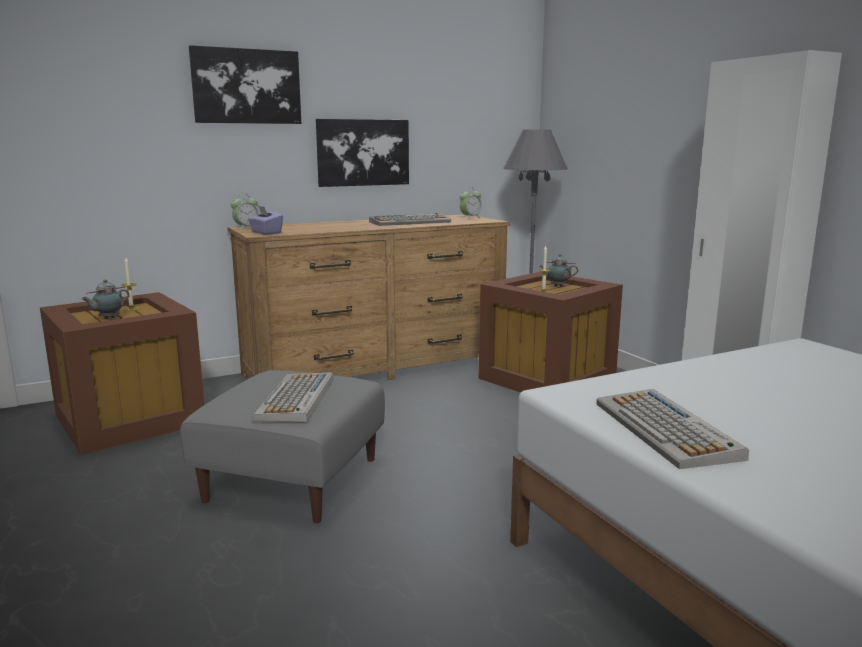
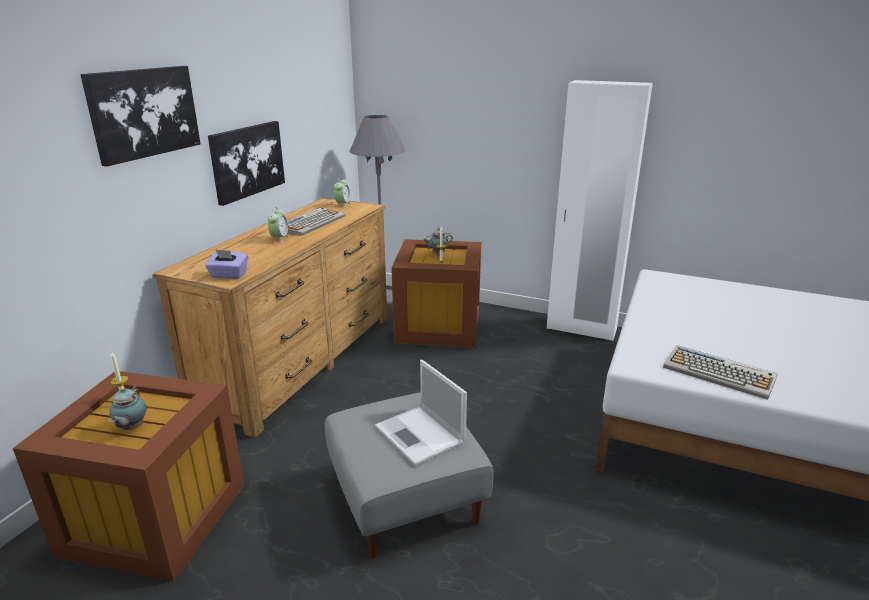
camera: 40 degrees left, 10 degrees up
alarm clock [231,196,259,230] -> alarm clock moved to [267,207,289,243]
keyboard [252,372,333,422] -> laptop [375,360,467,466]

